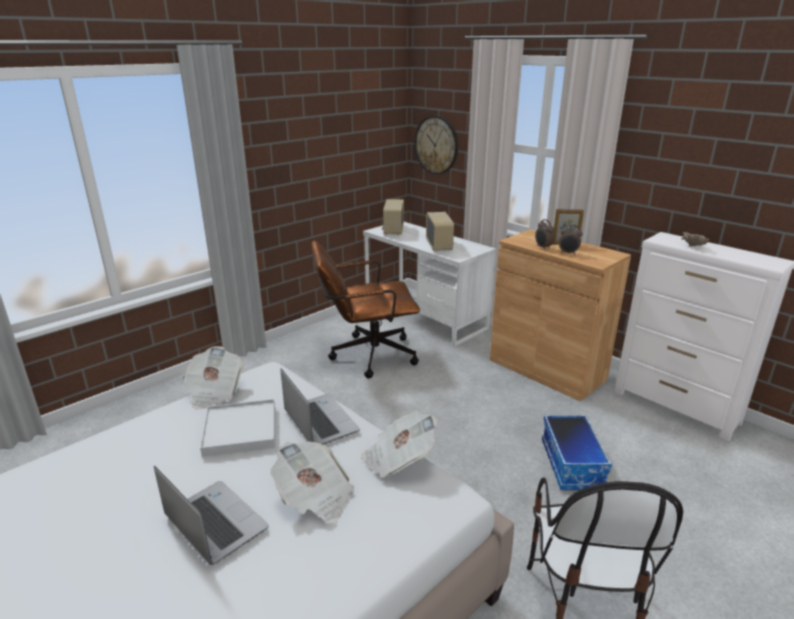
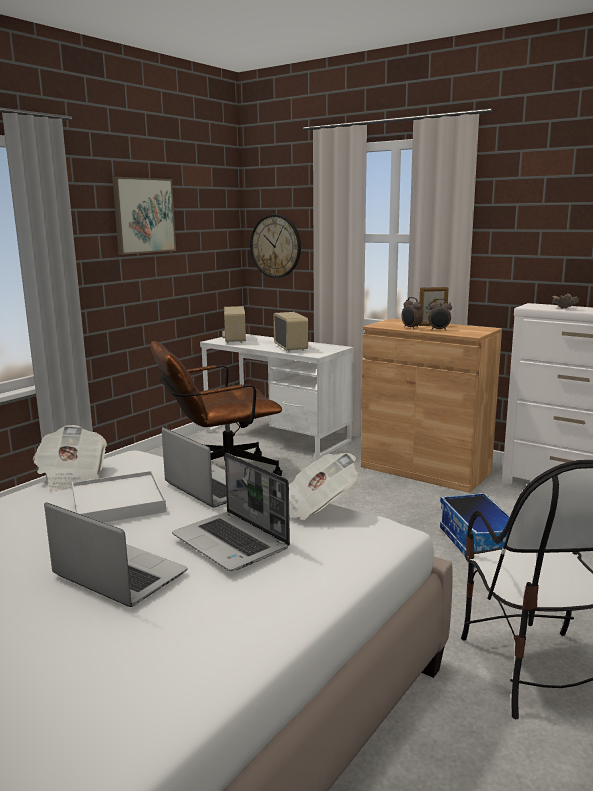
camera: 10 degrees left, 10 degrees down
newspaper [271,442,355,524] -> laptop [172,453,290,571]
none -> picture [112,177,176,255]

